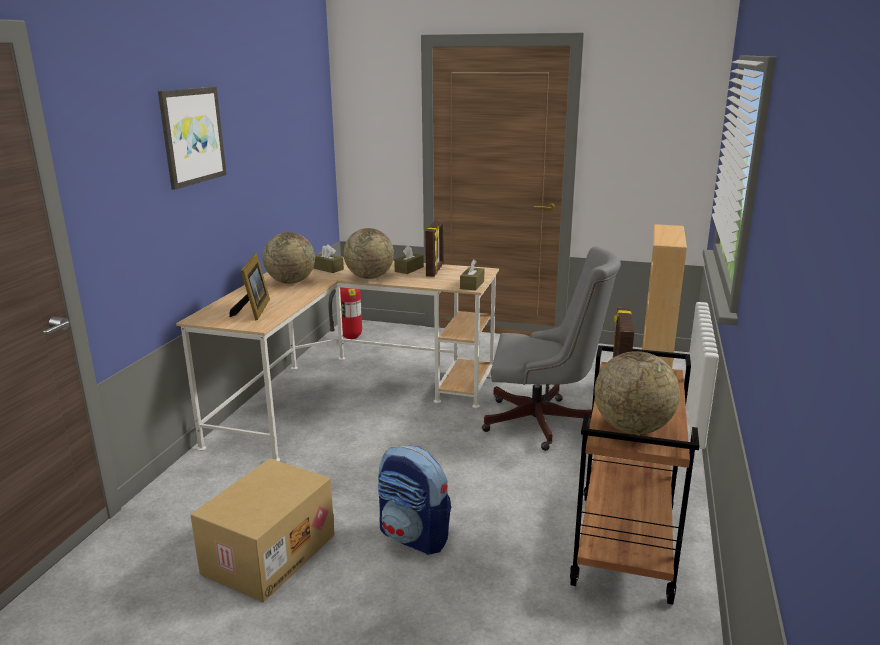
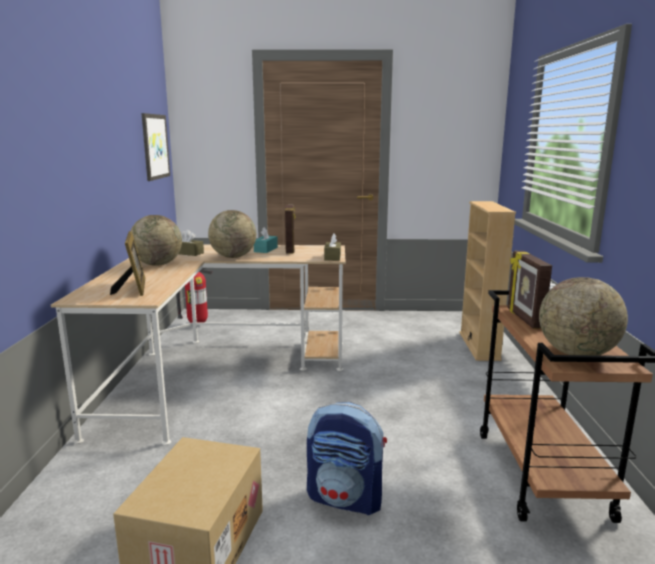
camera: 15 degrees left, 5 degrees down
picture [158,87,227,190] -> picture moved to [141,113,170,181]
brown tissue box [394,245,424,274] -> turquoise tissue box [254,227,278,253]
grey office chair [482,246,621,451] -> none

